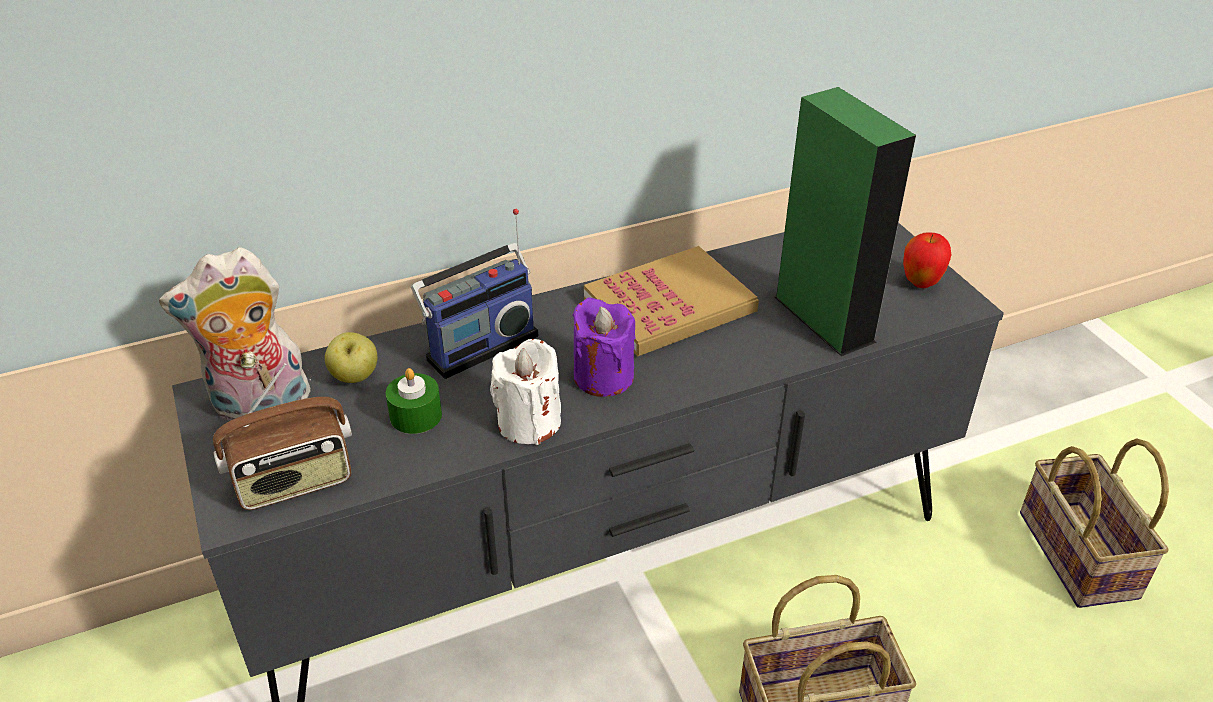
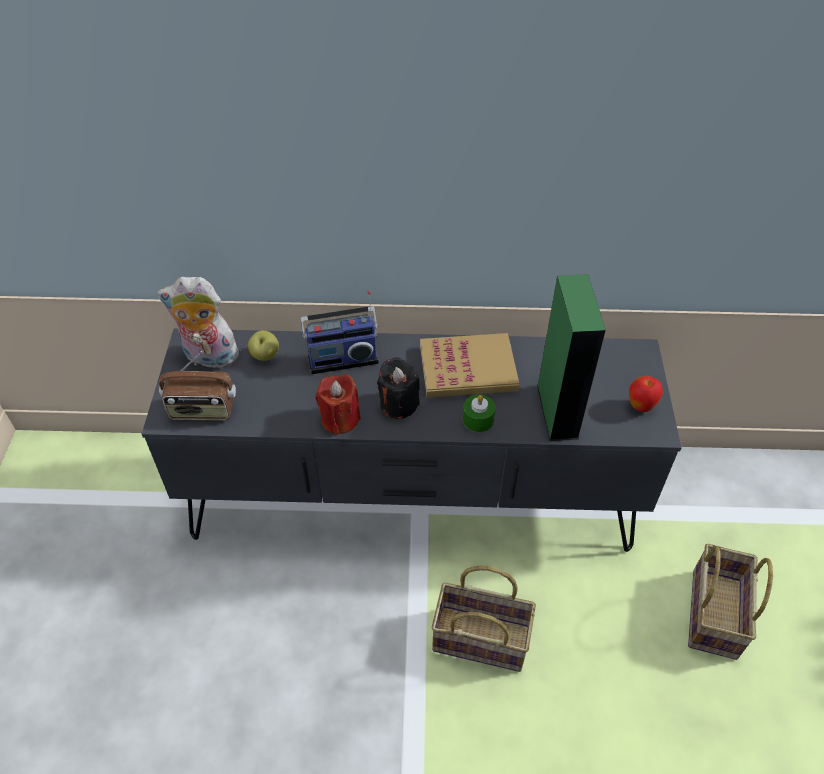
camera: 25 degrees right, 10 degrees up
green candle [386,368,442,434] -> green candle moved to [463,394,496,432]
white candle [490,339,561,445] -> red candle [315,374,361,435]
purple candle [572,297,636,397] -> black candle [377,357,420,419]

